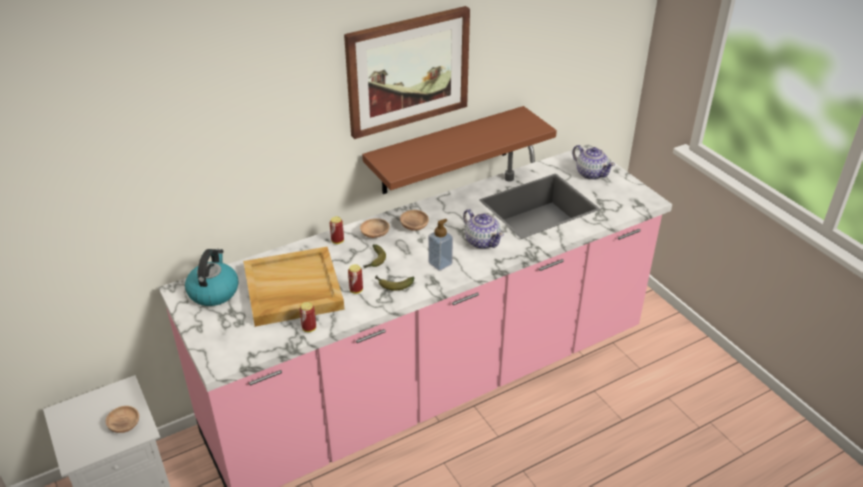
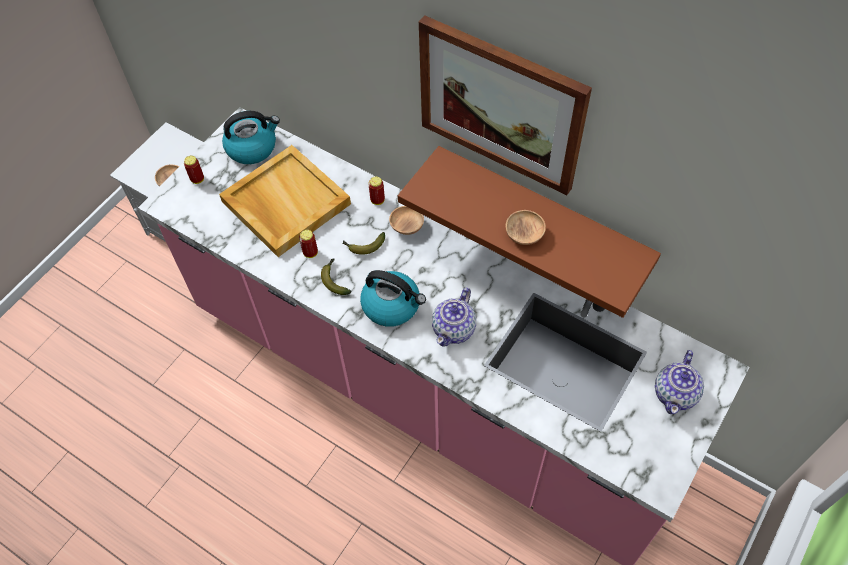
camera: 65 degrees right, 20 degrees up
can [299,302,316,332] -> can moved to [184,156,204,184]
brown bowl [400,210,429,231] -> brown bowl moved to [506,210,546,245]
soap dispenser [428,219,453,271] -> kettle [360,270,426,327]

